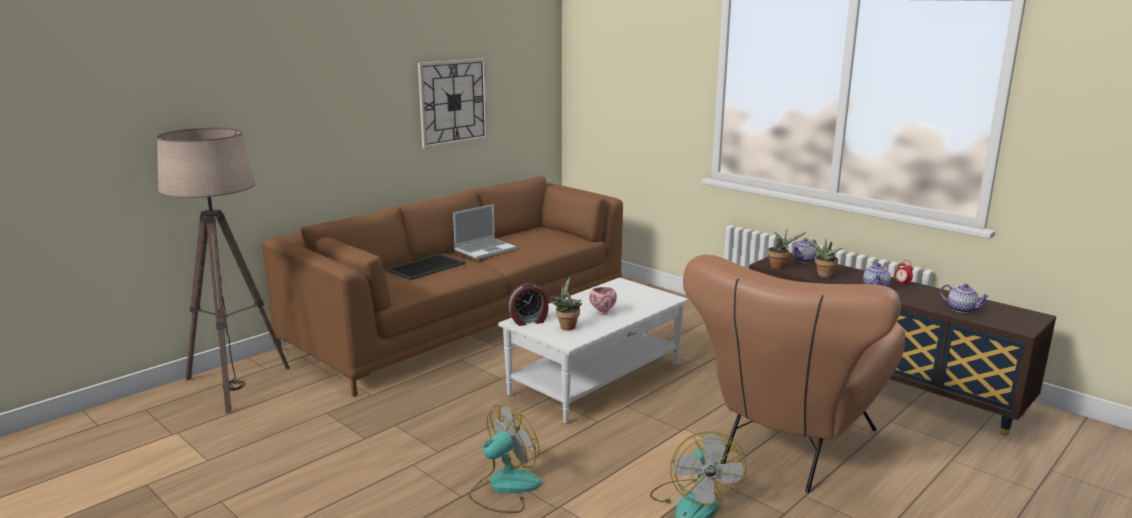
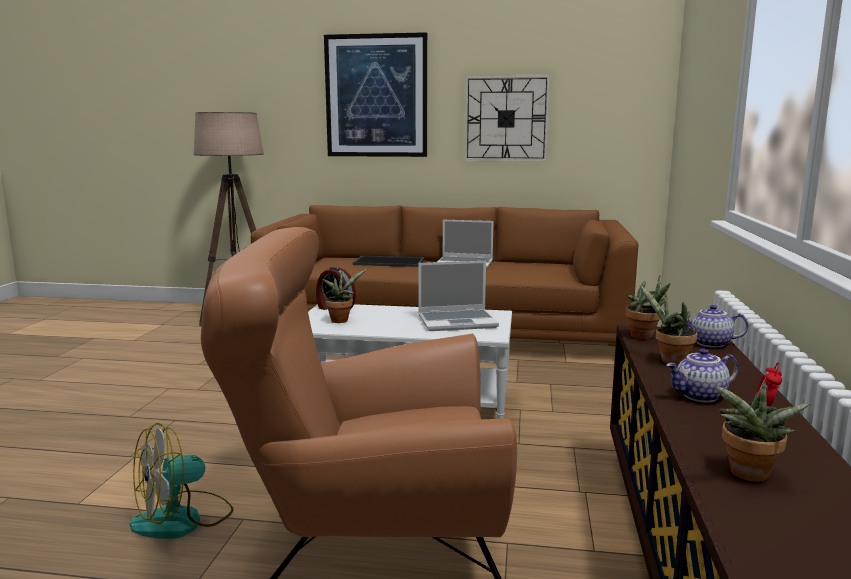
camera: 55 degrees right, 5 degrees down
fan [469,404,542,513] -> none
pink bowl [589,287,617,315] -> none
teapot [940,284,990,313] -> potted plant [714,381,811,482]
none -> picture [324,32,427,157]
none -> laptop [418,261,499,331]

